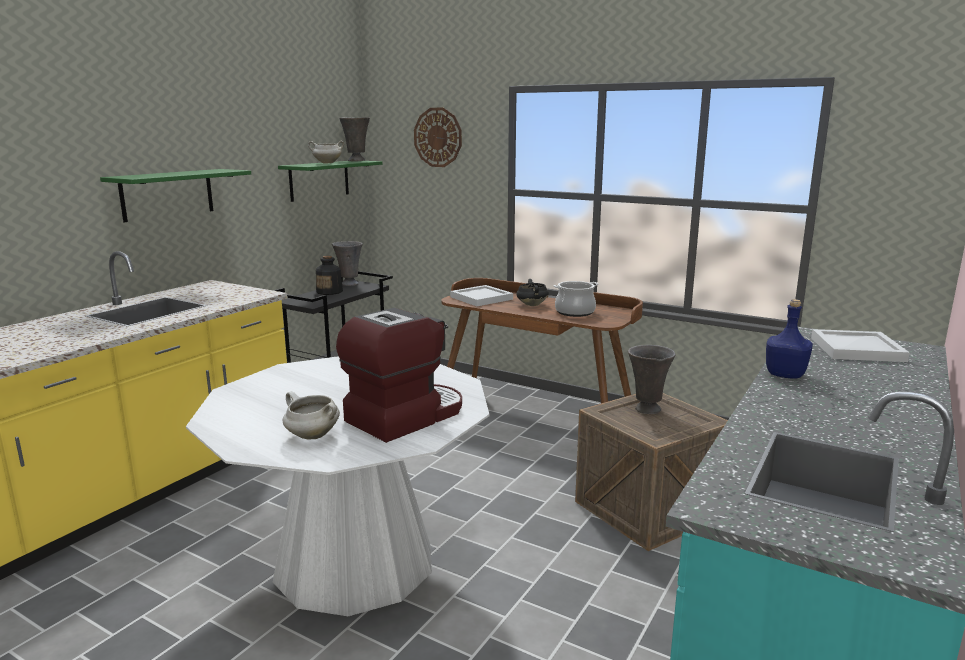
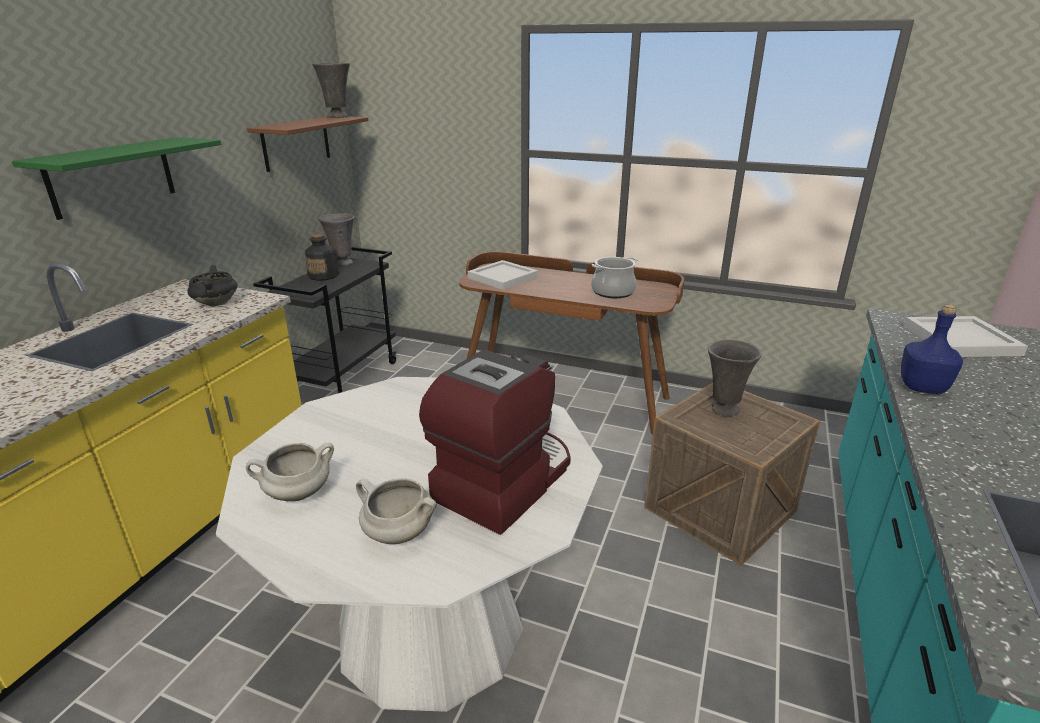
camera: 10 degrees left, 10 degrees up
green shelf [278,161,382,202] -> brown shelf [247,116,369,172]
white cooking pot [308,140,344,164] -> white cooking pot moved to [246,443,334,501]
wall clock [414,108,462,167] -> none
black cooking pot [516,279,549,306] -> black cooking pot moved to [187,265,238,306]

